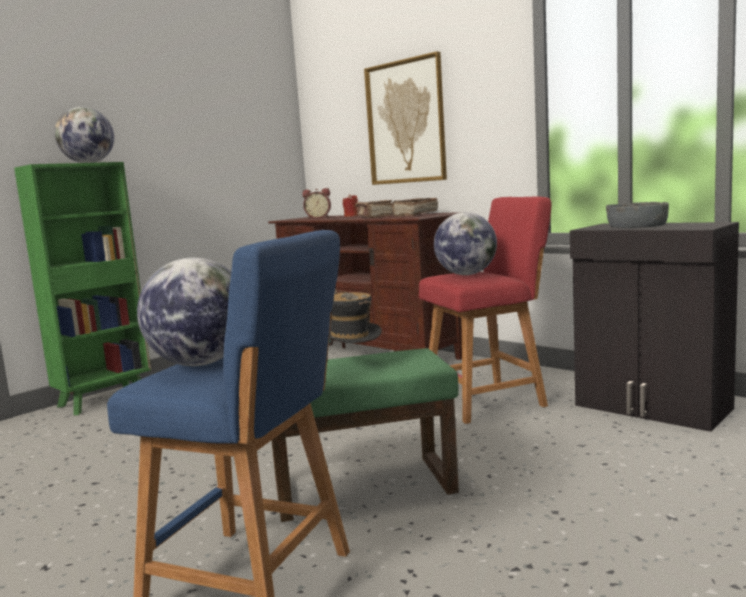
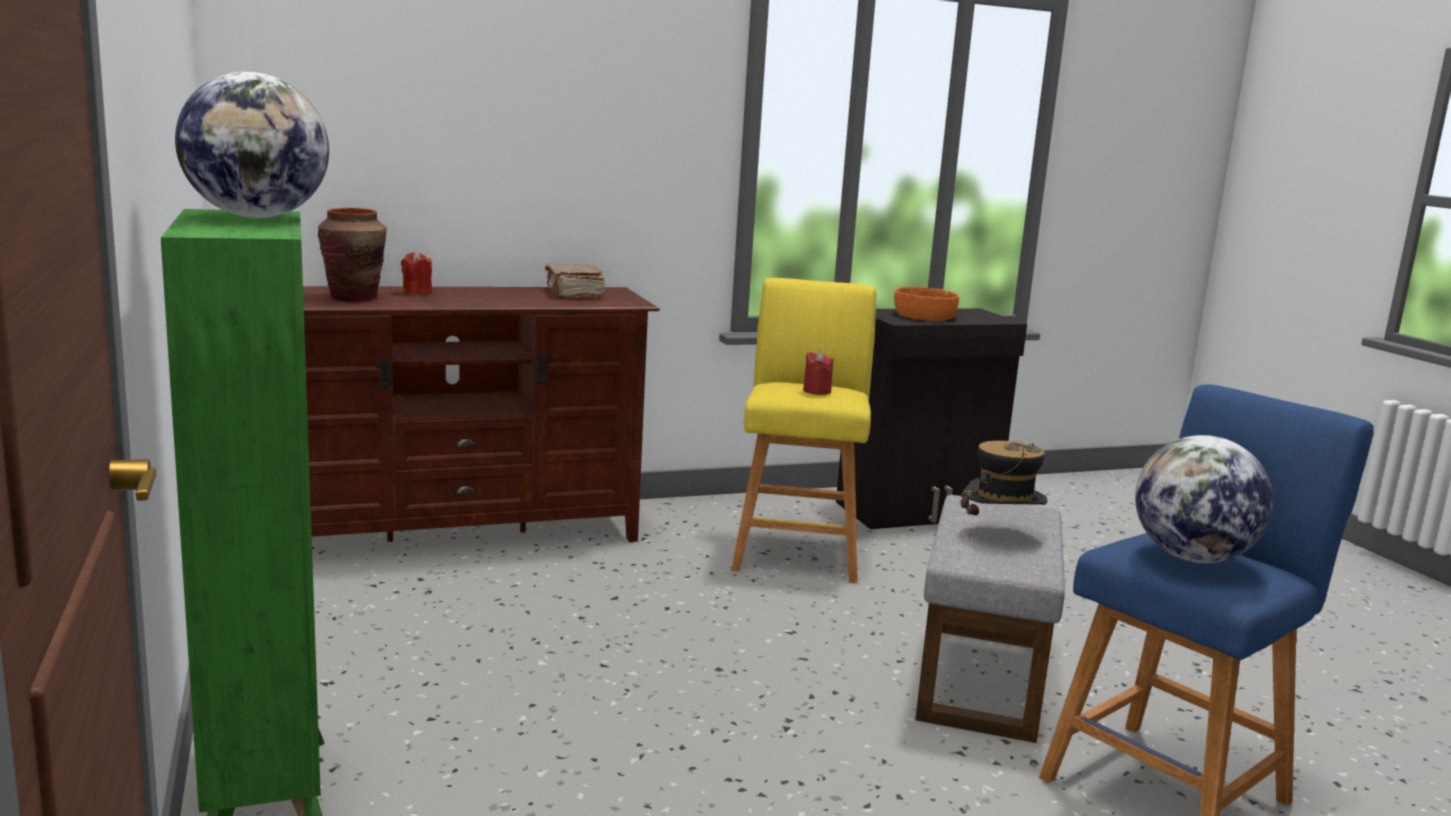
camera: 65 degrees left, 5 degrees up
green ottoman [272,348,459,522] -> grey ottoman [915,495,1065,743]
alarm clock [302,188,331,219] -> brown vase [317,208,387,301]
brown book [355,200,393,218] -> none
picture [364,51,447,185] -> none
red stool [419,197,552,424] -> yellow stool [731,278,877,583]
globe [434,212,497,275] -> red candle [803,351,834,395]
grey bowl [606,202,669,228] -> orange bowl [894,286,959,321]

